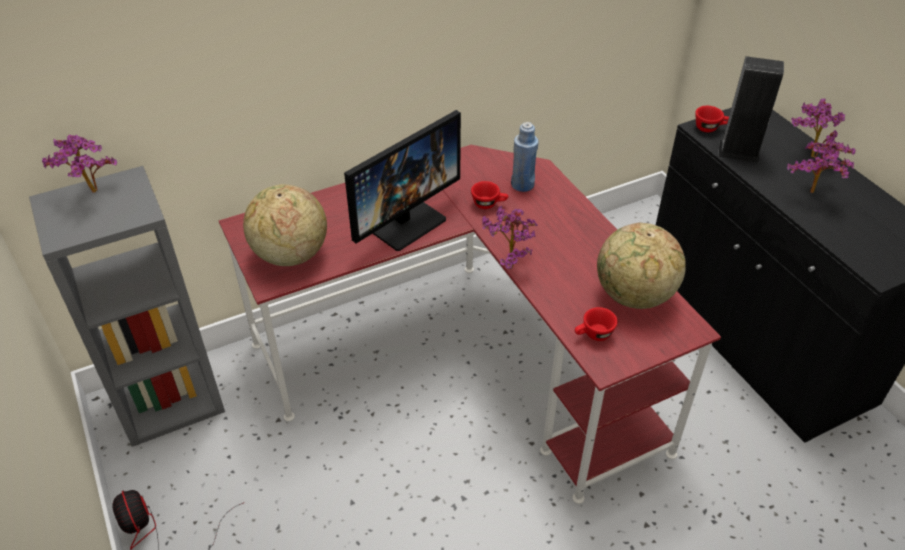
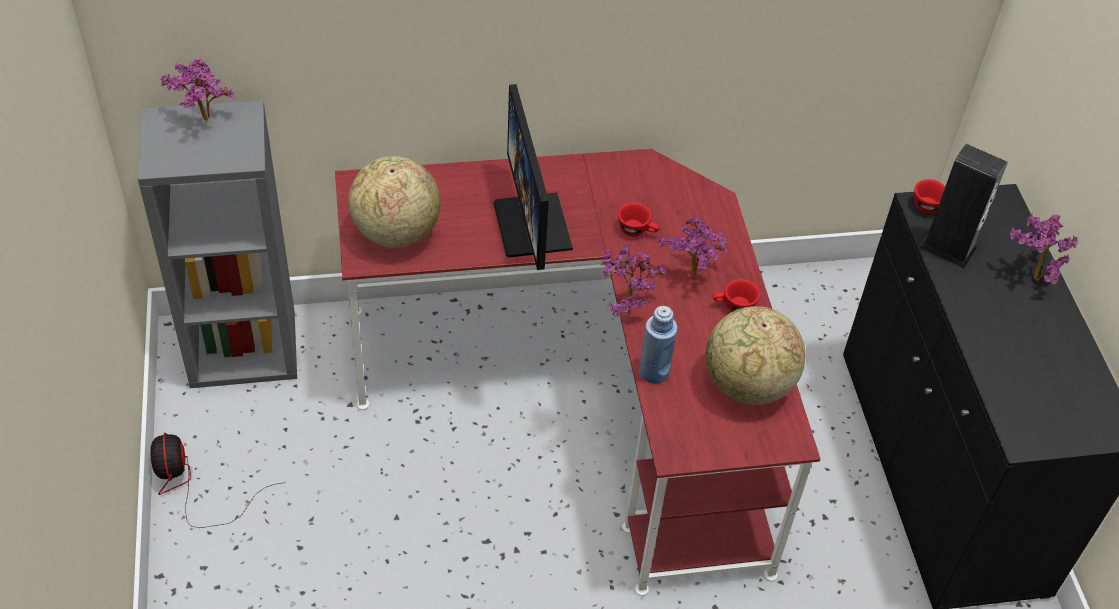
camera: 15 degrees right, 5 degrees up
monitor [344,110,461,251] -> monitor turned 105 degrees clockwise [493,84,573,270]
blue bottle [511,122,539,192] -> blue bottle moved to [639,306,678,384]
red cup [575,307,618,341] -> red cup moved to [713,279,760,312]
potted plant [787,141,856,193] -> potted plant moved to [659,217,728,274]

